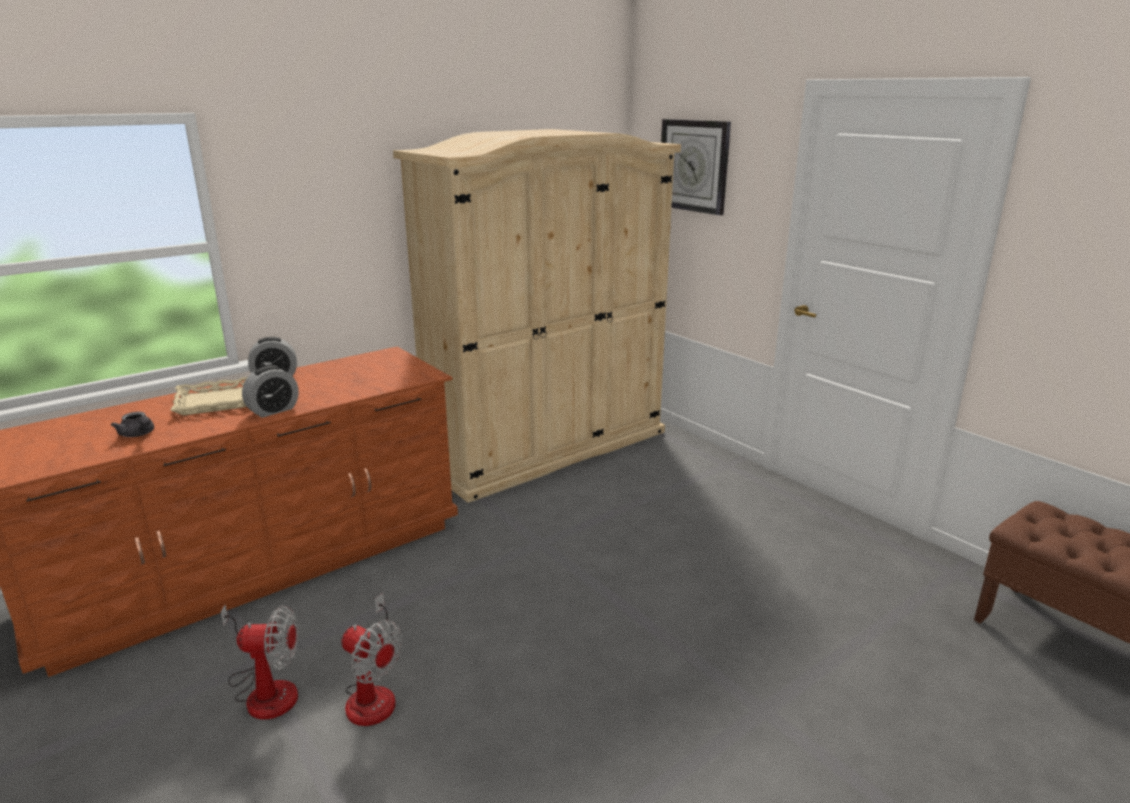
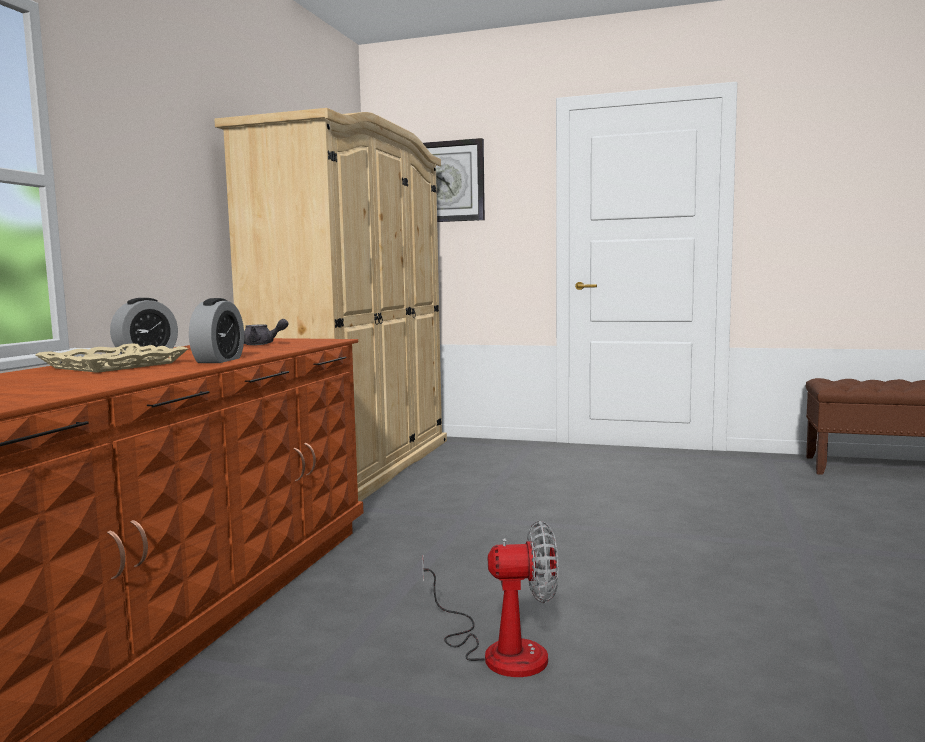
camera: 35 degrees left, 15 degrees down
grey teapot [111,412,154,437] -> grey teapot moved to [244,319,288,345]
fan [221,605,298,720] -> none

